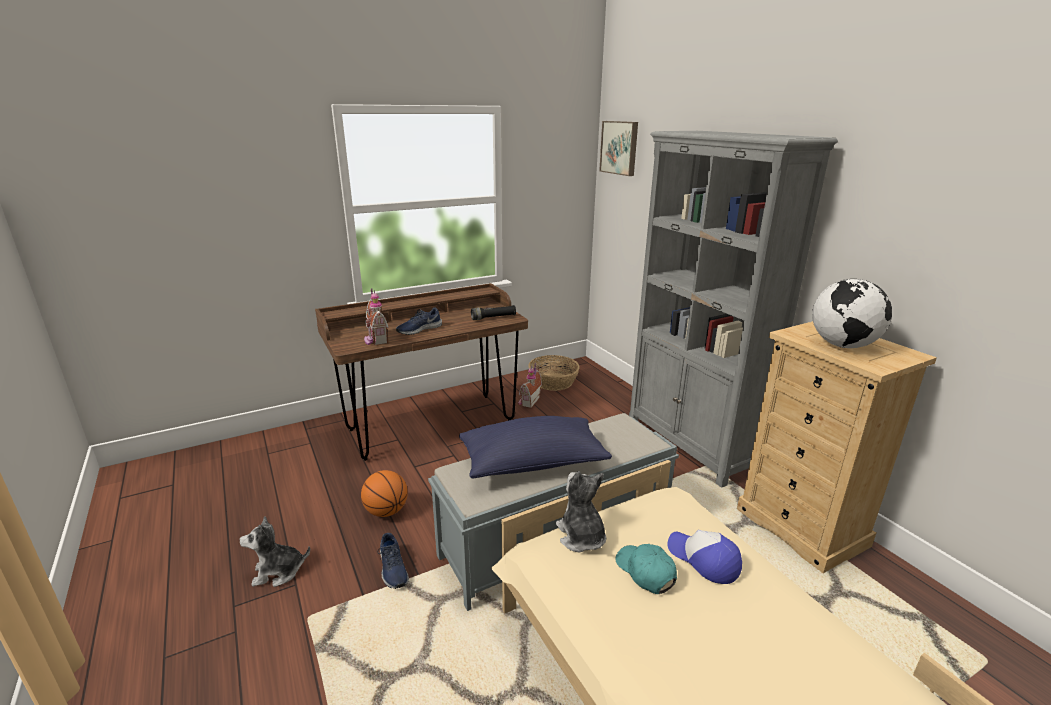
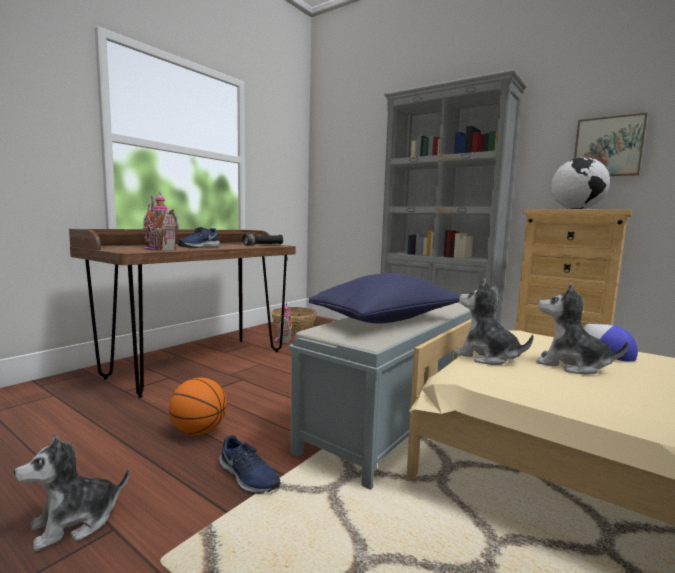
camera: 25 degrees left, 15 degrees down
picture [599,121,638,176] -> picture moved to [574,113,648,176]
turquoise cap [615,544,677,594] -> plush toy [536,283,629,375]

